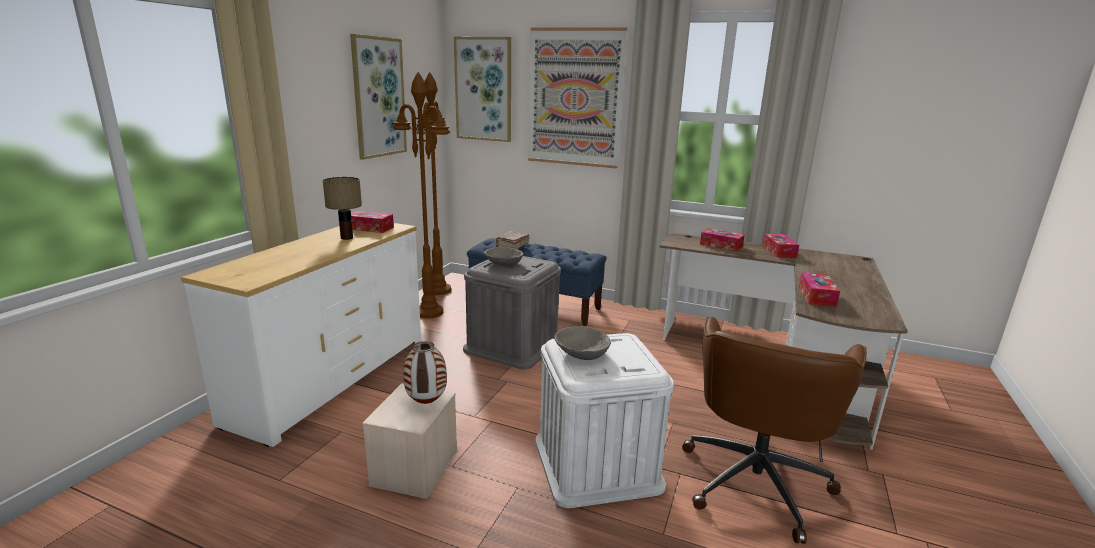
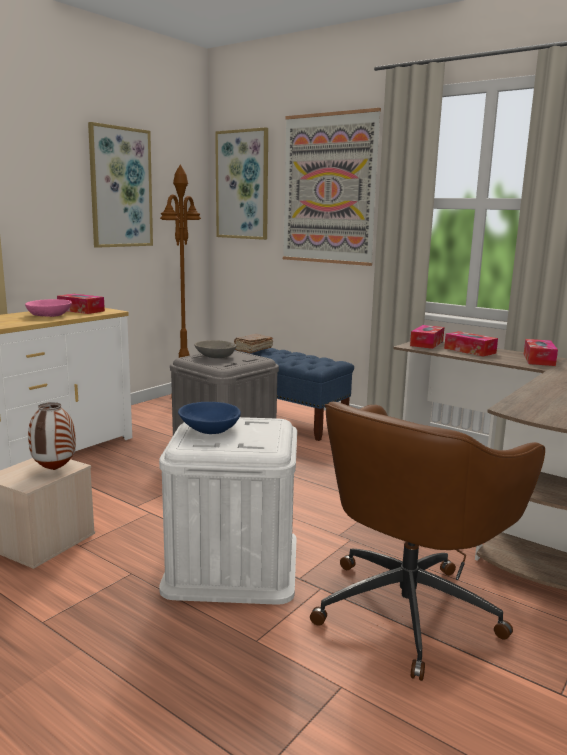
camera: 15 degrees right, 5 degrees down
table lamp [323,177,362,240] -> pink bowl [25,299,72,317]
brown floor lamp [393,72,450,319] -> none
grey bowl [554,326,611,360] -> blue bowl [178,402,241,434]
tissue box [799,272,840,307] -> tissue box moved to [410,325,444,349]

